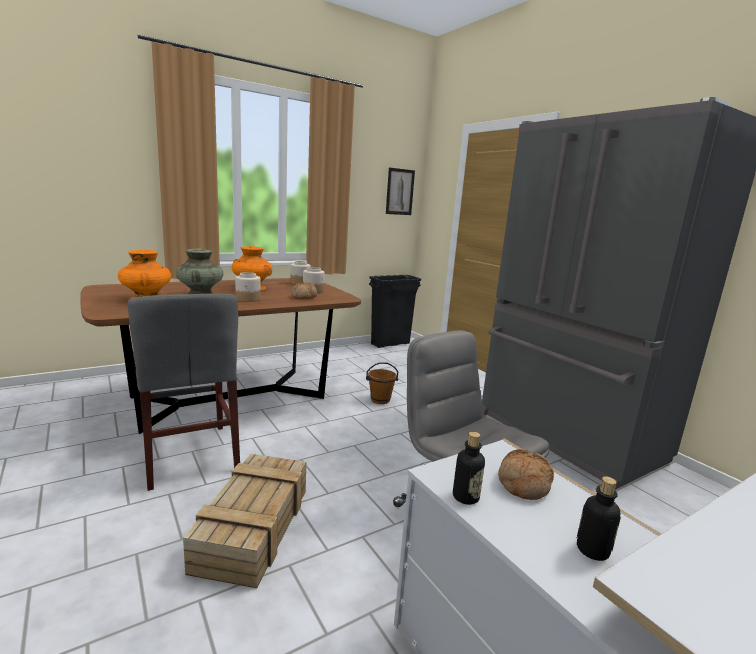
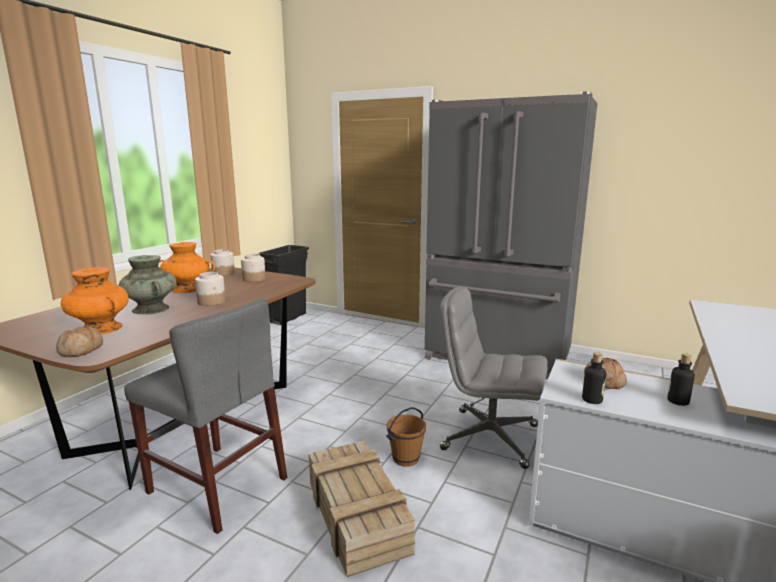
camera: 30 degrees left, 0 degrees up
bread [291,283,317,299] -> bread moved to [56,326,103,357]
brown bucket [366,362,398,404] -> brown bucket moved to [386,407,426,467]
picture [386,168,415,215] -> none

